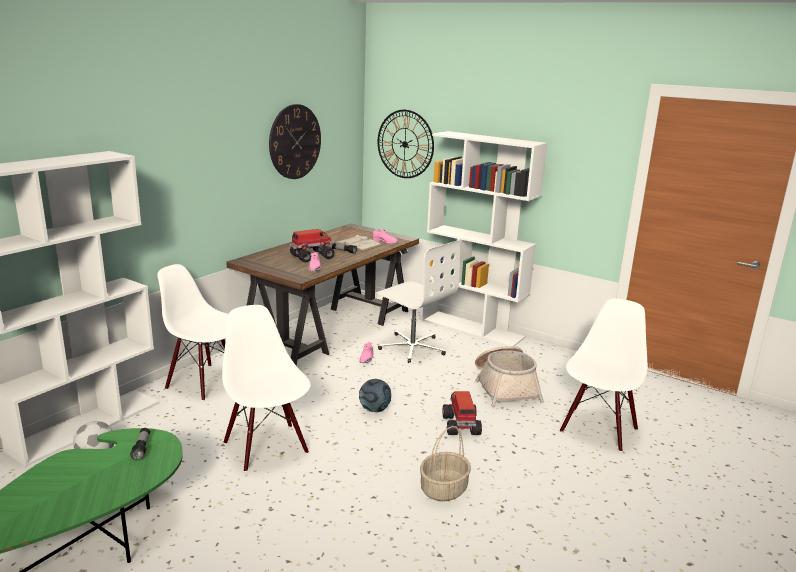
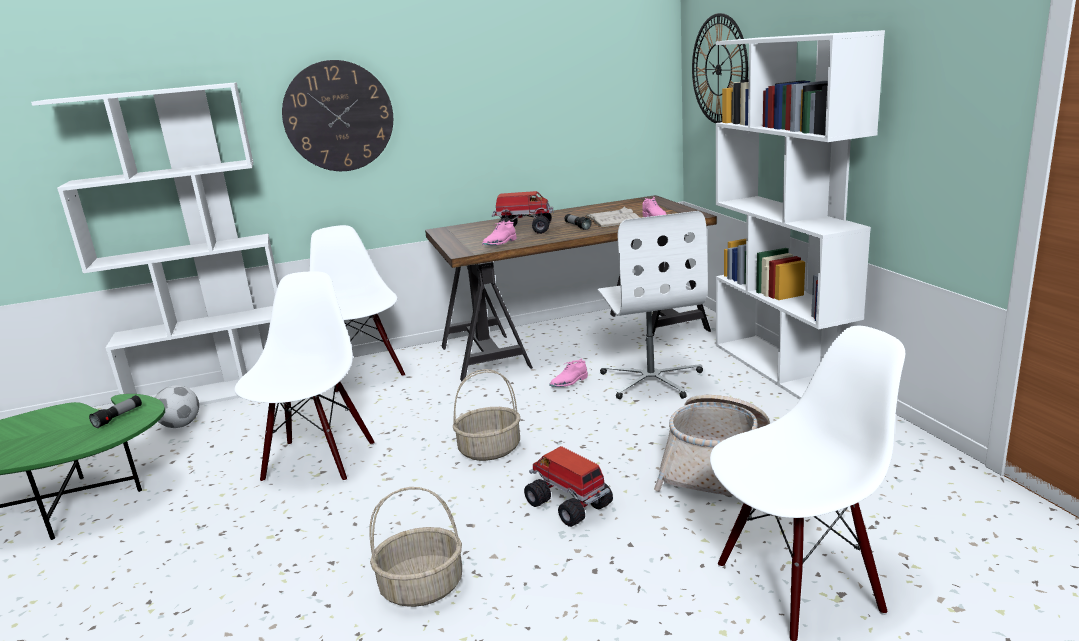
camera: 40 degrees right, 0 degrees up
wall clock [269,104,321,179] -> wall clock moved to [282,60,393,171]
football [359,379,391,412] -> basket [453,369,521,461]
toy truck [443,391,482,435] -> toy truck turned 75 degrees counterclockwise [524,446,613,527]

